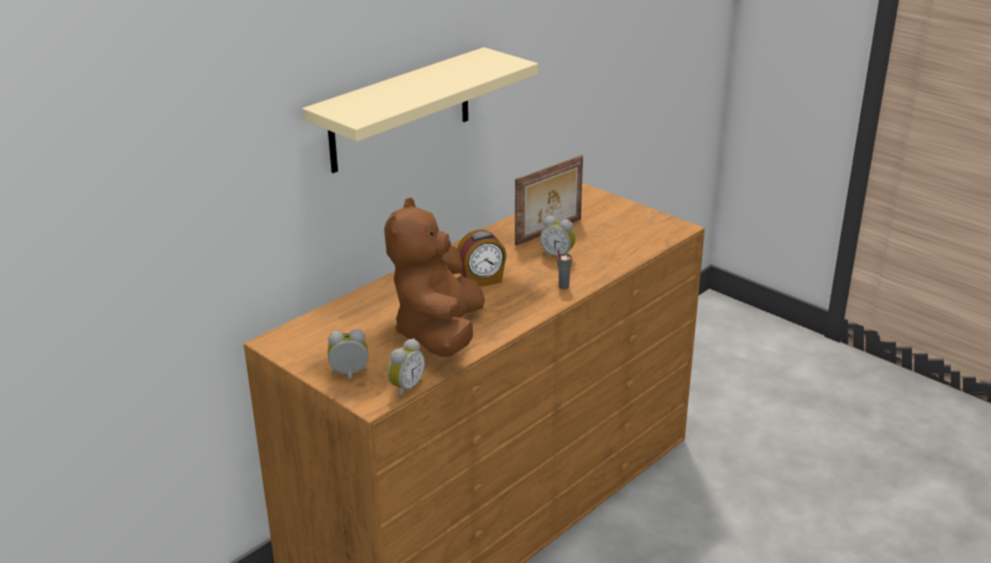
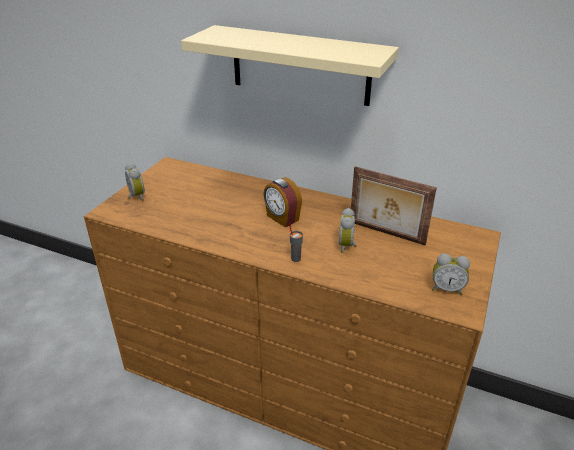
camera: 70 degrees right, 5 degrees up
brown plush toy [384,198,485,357] -> none
alarm clock [387,338,425,398] -> alarm clock moved to [432,253,470,295]

